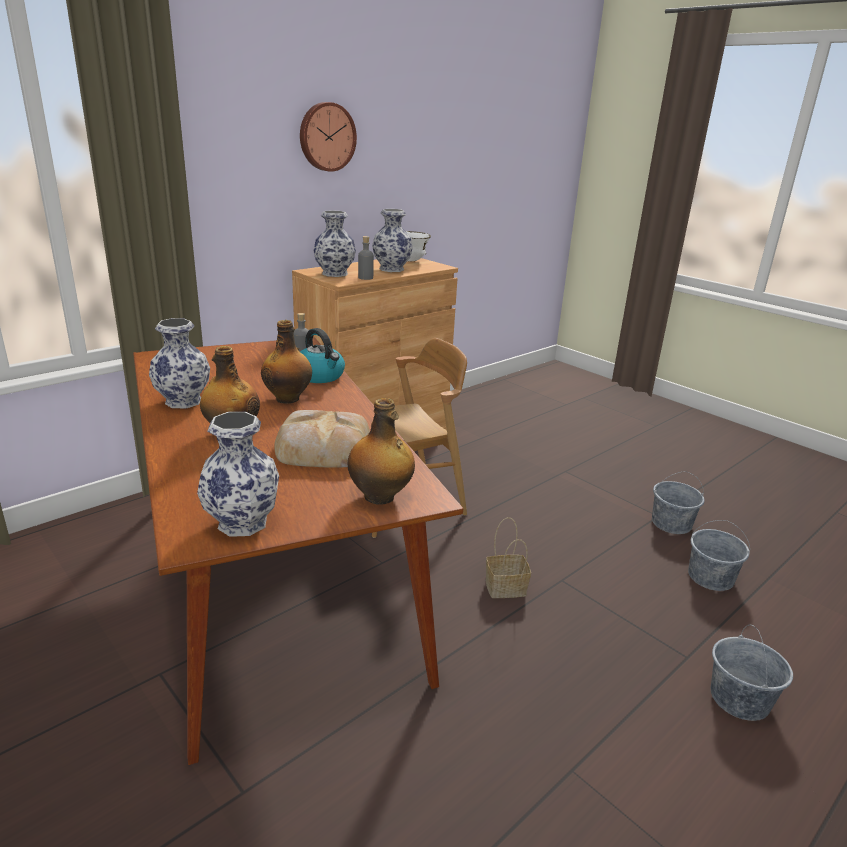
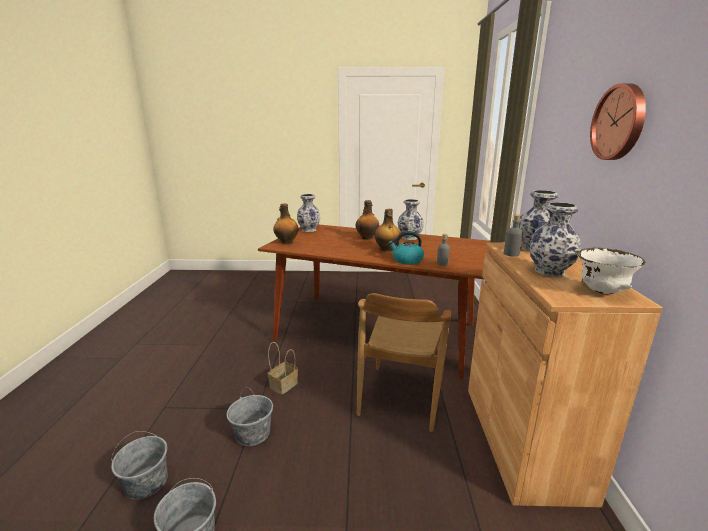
camera: 135 degrees right, 5 degrees down
bread [274,410,370,468] -> none
grey bucket [711,625,793,721] -> grey bucket moved to [226,387,273,446]

